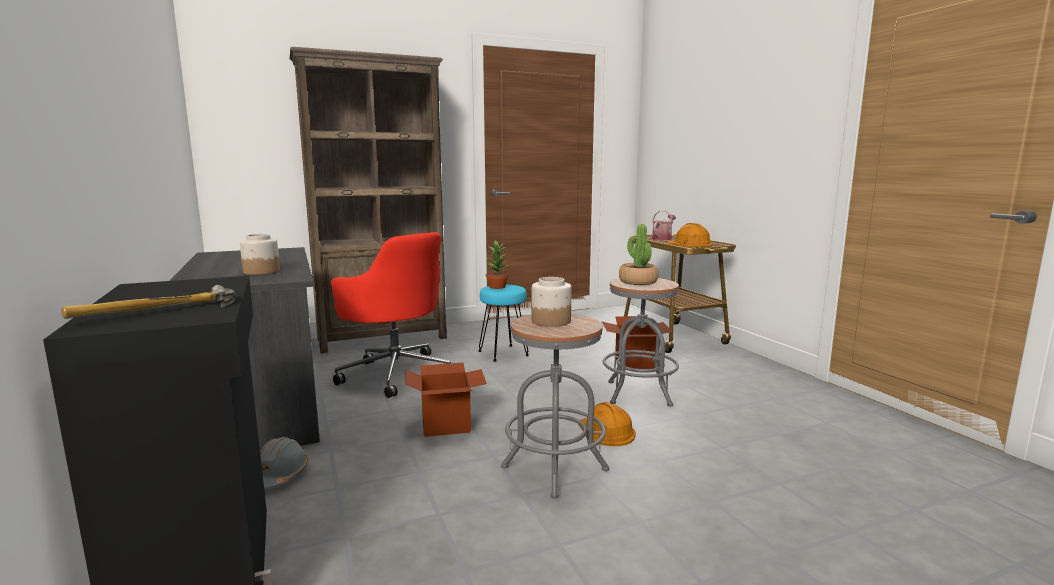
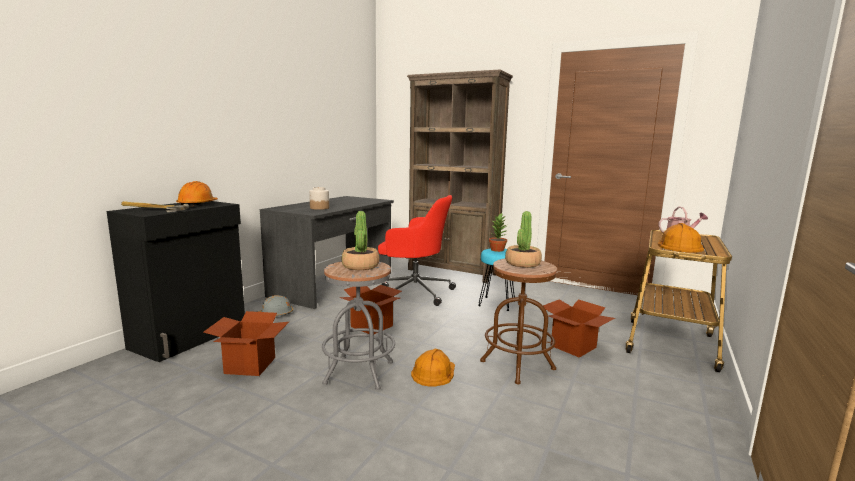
camera: 50 degrees right, 0 degrees up
red office chair [331,232,451,398] -> red office chair turned 75 degrees counterclockwise [378,195,456,306]
jar [532,277,572,327] -> potted plant [342,211,379,270]
grey stool [603,278,679,407] -> brown stool [480,259,557,384]
none -> orange hard hat [176,181,218,207]
none -> cardboard box [204,311,289,376]

